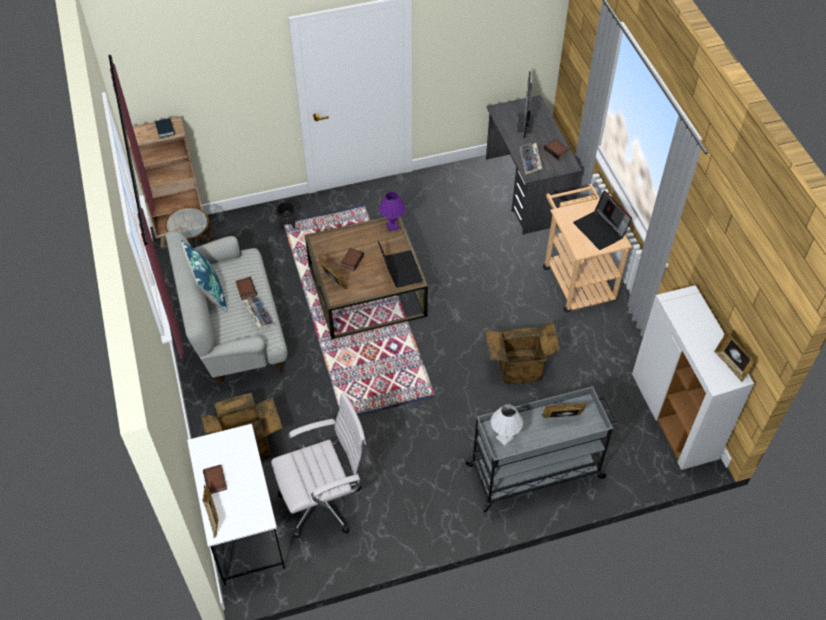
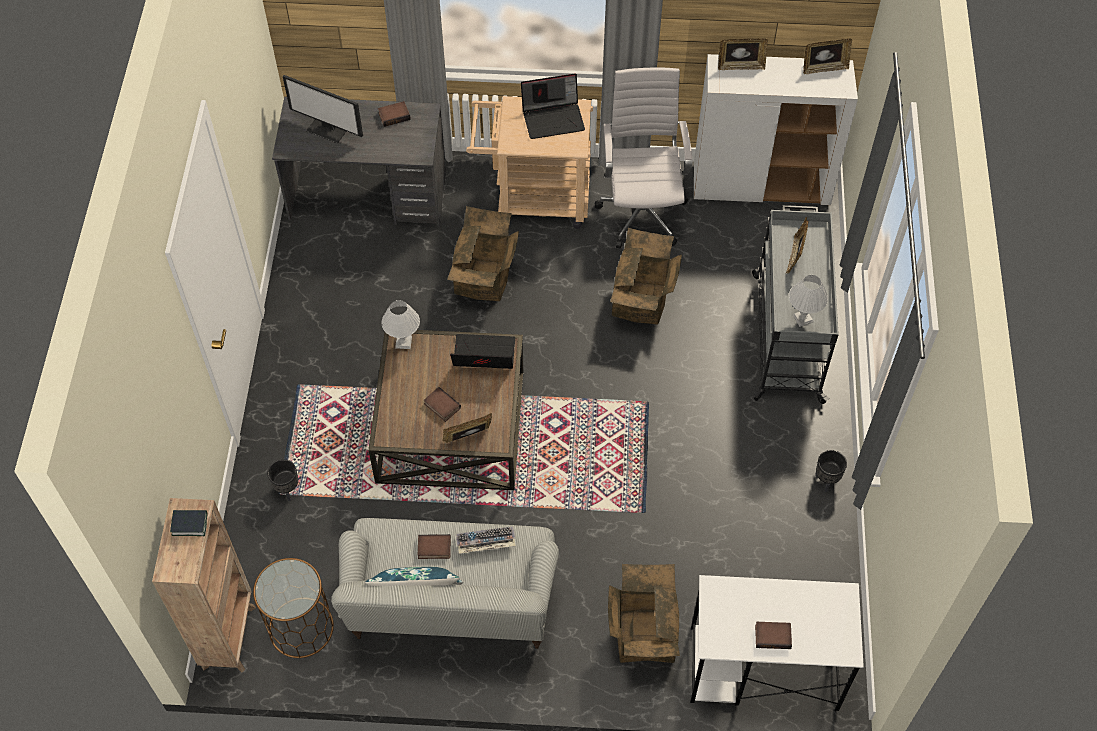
camera: 70 degrees left, 5 degrees up
picture frame [203,485,218,539] -> picture frame moved to [718,39,768,70]
white office chair [271,392,366,538] -> white office chair moved to [595,67,692,249]
purple table lamp [379,192,406,231] -> white table lamp [382,300,420,349]
keyboard [520,143,542,174] -> none
none -> cardboard box [447,206,519,301]
none -> black planter [815,450,847,492]

